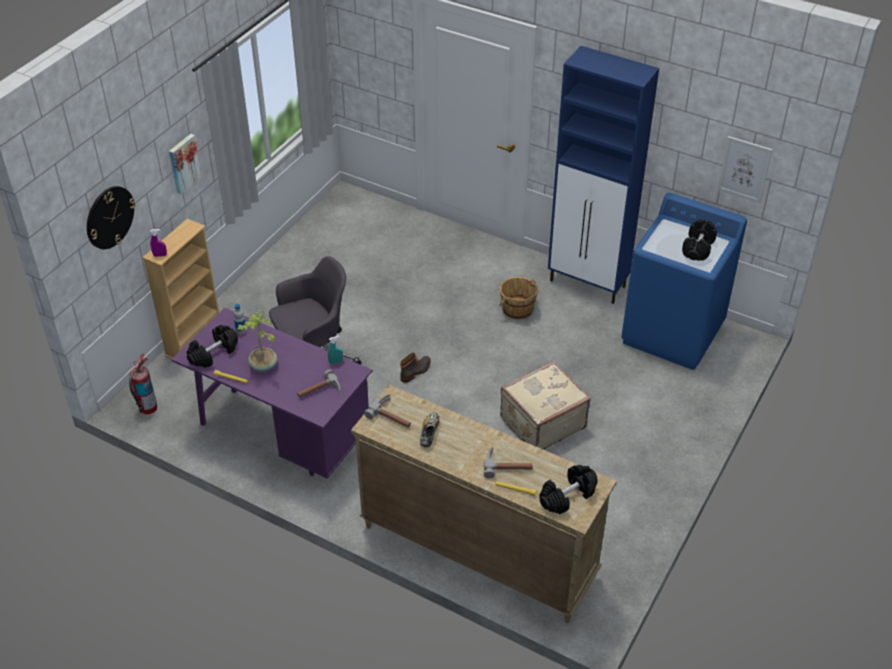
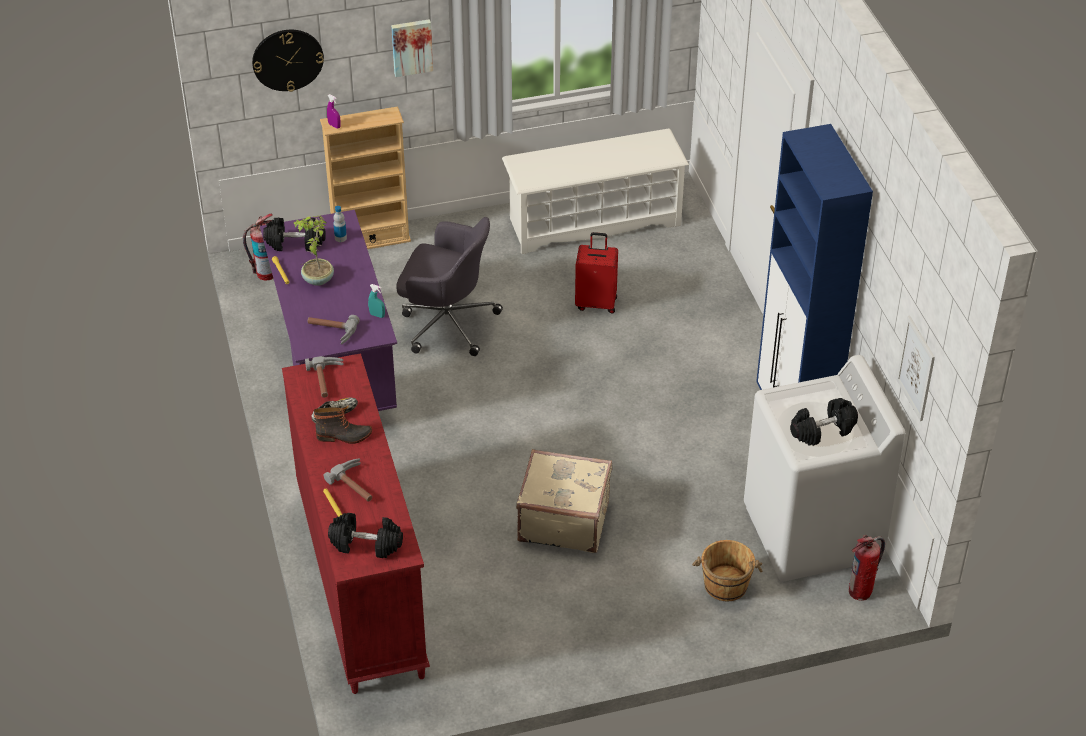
camera: 45 degrees right, 0 degrees up
beige dresser [351,385,617,623] -> red dresser [282,353,430,694]
boot [400,353,431,383] -> boot moved to [314,407,372,444]
brown bucket [499,277,538,320] -> brown bucket moved to [692,540,762,601]
blue washing machine [621,193,747,370] -> white washing machine [744,355,905,582]
none -> white shoe rack [502,128,689,254]
none -> red suitcase [575,232,618,314]
none -> fire extinguisher [849,535,885,601]

